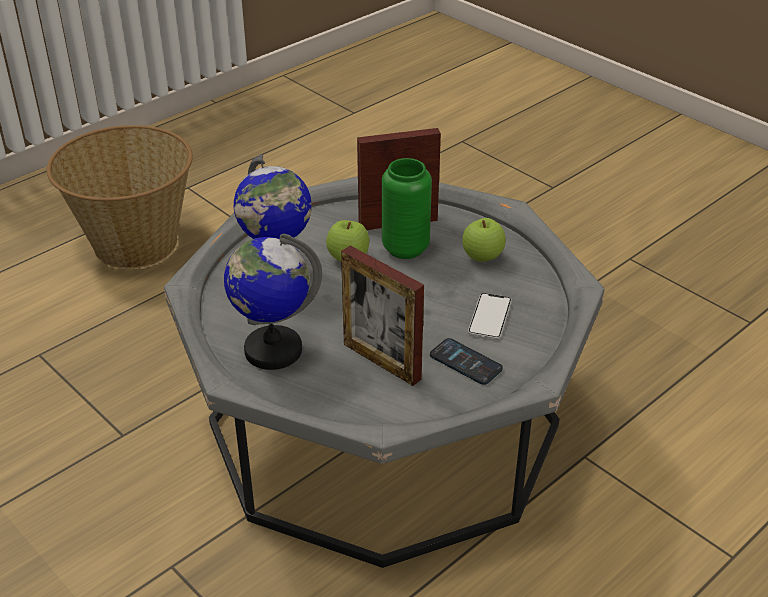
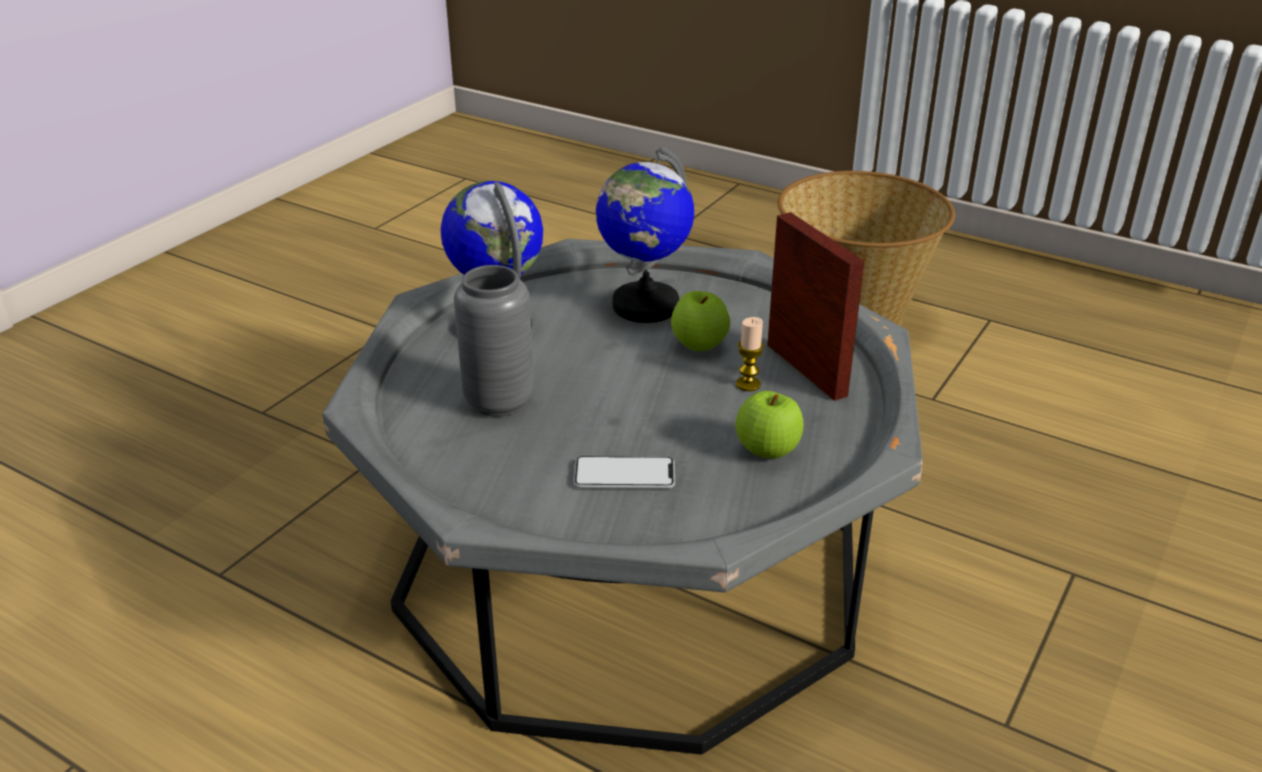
camera: 75 degrees right, 5 degrees down
picture frame [341,245,424,386] -> grey vase [454,265,534,417]
green vase [382,158,432,259] -> candle [736,317,764,391]
phone [430,338,503,385] -> none

